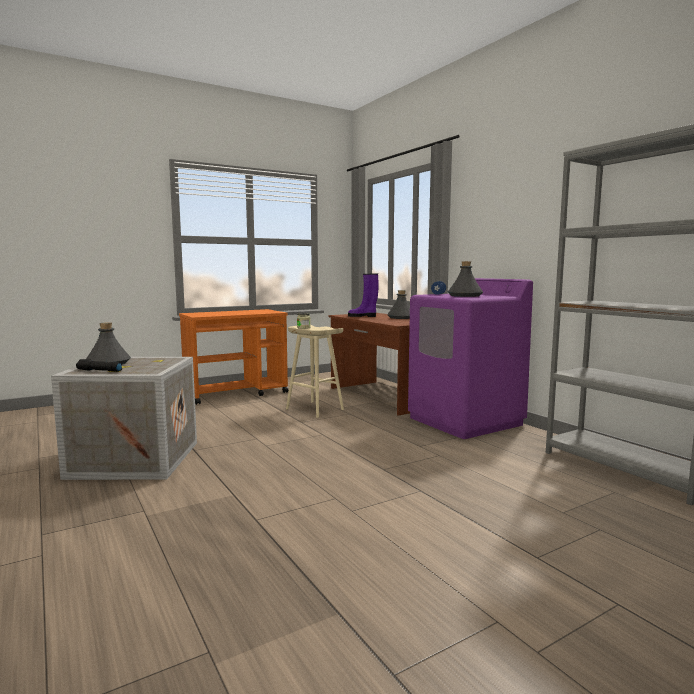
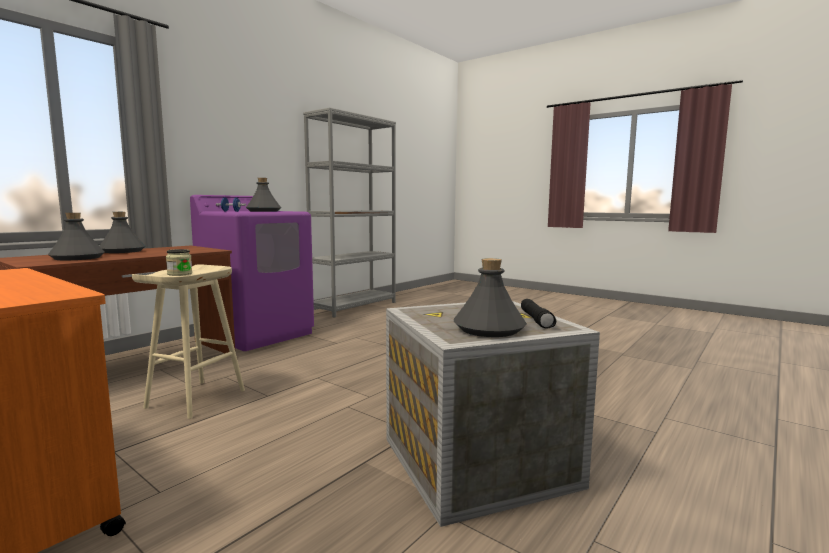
camera: 110 degrees left, 0 degrees up
purple boot [348,273,379,317] -> grey bottle [48,213,105,260]

